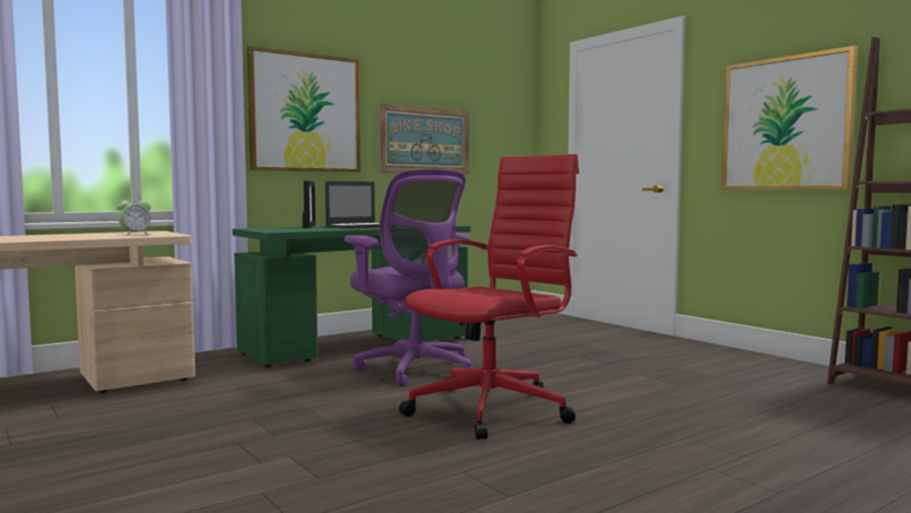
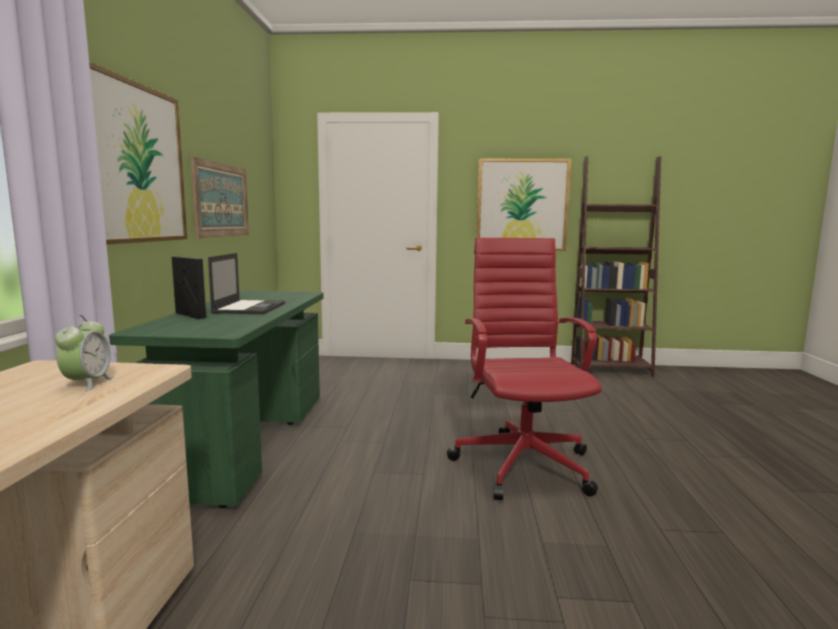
camera: 50 degrees left, 5 degrees up
purple office chair [344,169,474,385] -> none

